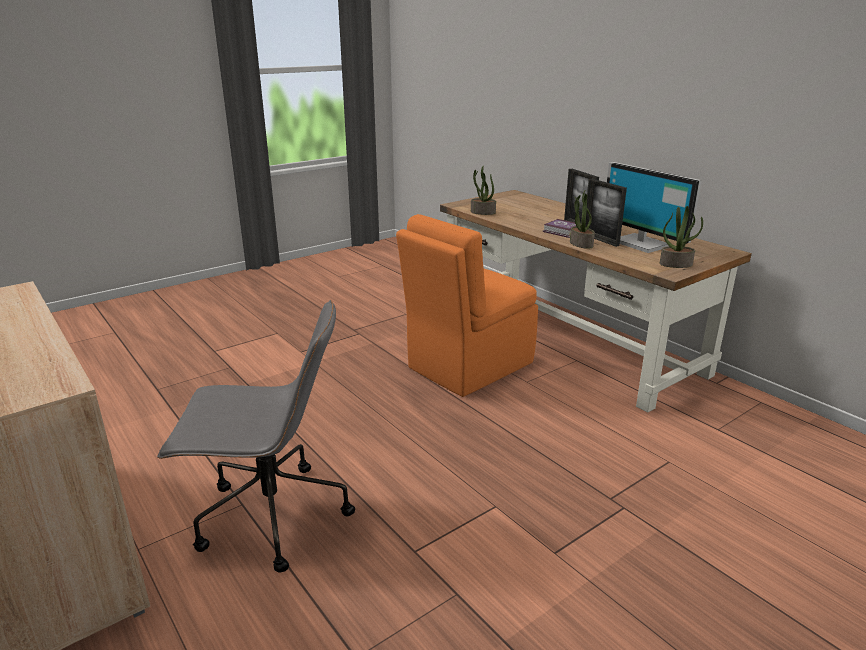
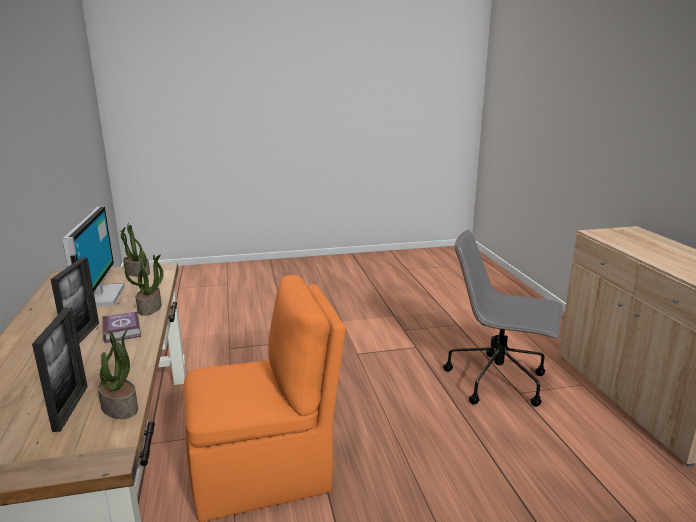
camera: 155 degrees left, 5 degrees down
picture frame [585,179,627,247] -> picture frame moved to [32,308,88,432]

